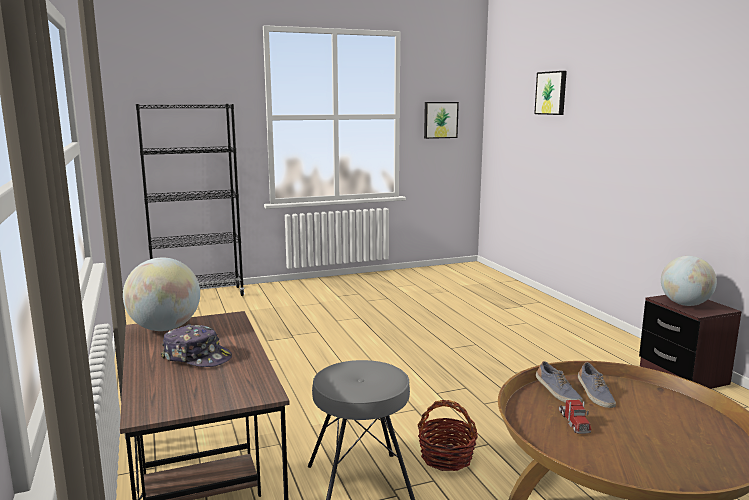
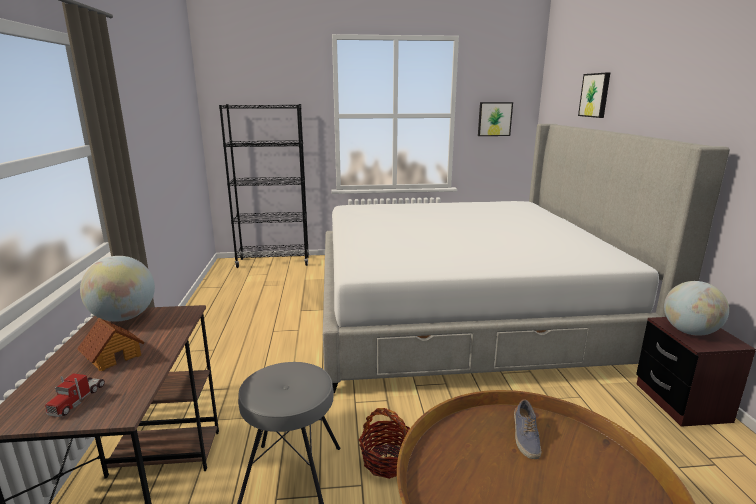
camera: 15 degrees right, 5 degrees up
cap [161,324,232,367] -> toy house [77,318,145,371]
shoe [536,361,583,403] -> none
toy truck [559,400,591,434] -> toy truck moved to [45,373,105,417]
none -> bed [323,124,730,393]

